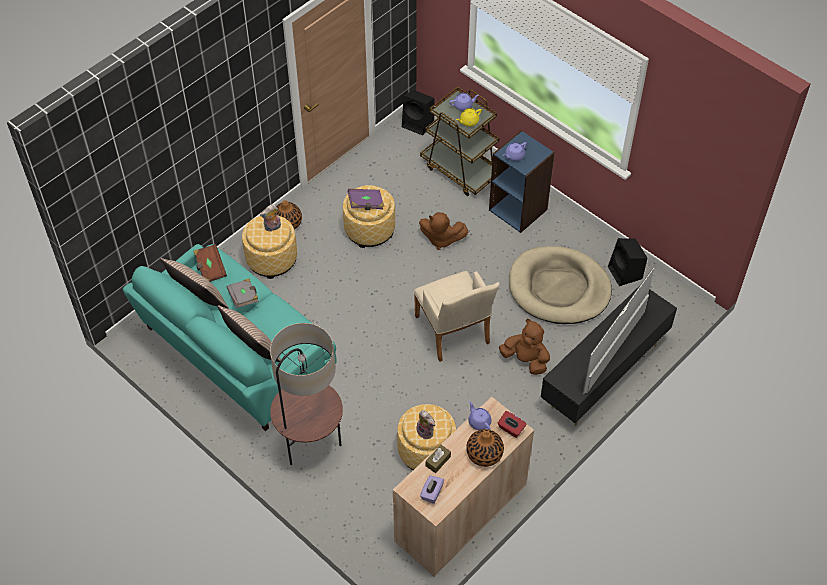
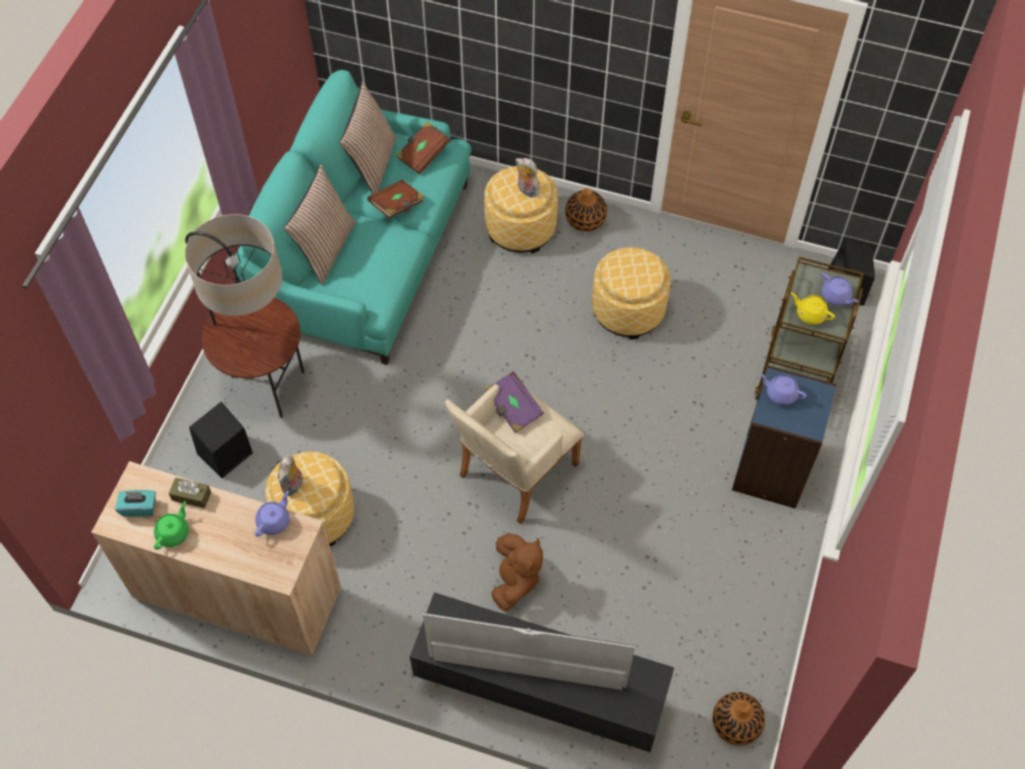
camera: 65 degrees right, 5 degrees up
grey book [226,278,259,308] -> brown book [367,180,425,219]
purple book [347,189,384,210] -> purple book moved to [485,371,544,433]
brown plush toy [419,212,469,250] -> none
purple tissue box [420,475,444,504] -> turquoise tissue box [115,490,156,517]
vase [466,429,504,467] -> vase moved to [712,692,765,746]
red tissue box [497,411,526,438] -> none
beige dog bed [509,246,612,324] -> none
black speaker [608,238,647,286] -> black speaker moved to [189,402,253,478]
none -> green teapot [154,501,189,550]

